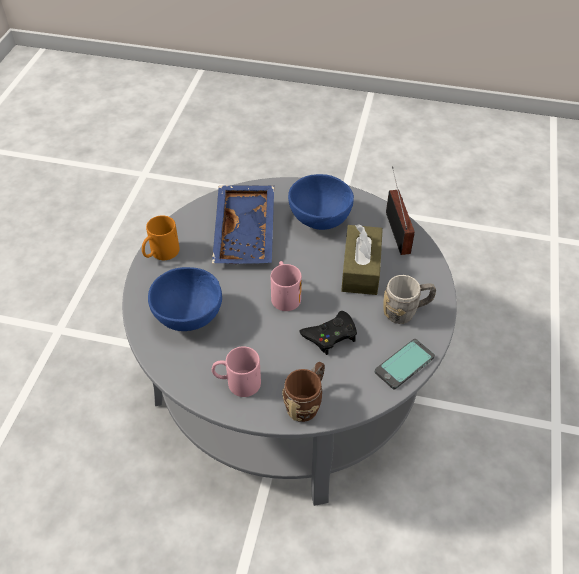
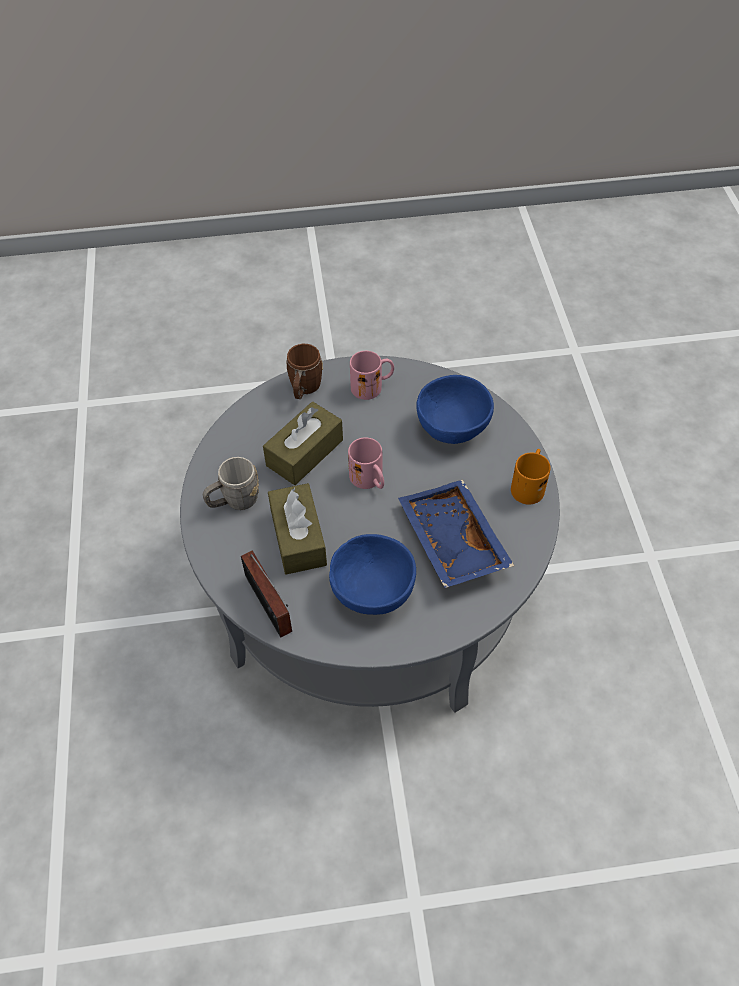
camera: 160 degrees right, 5 degrees up
black game controller [299,311,357,355] -> brown tissue box [263,402,343,485]
phone [375,339,435,389] -> none

